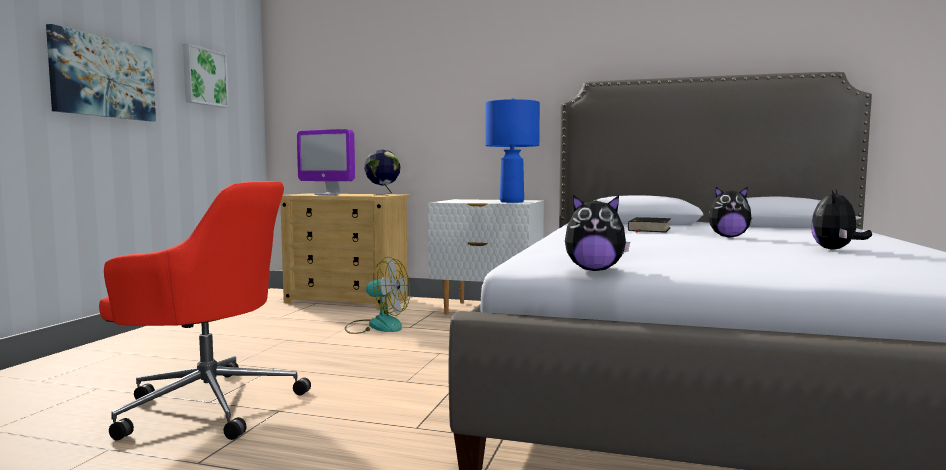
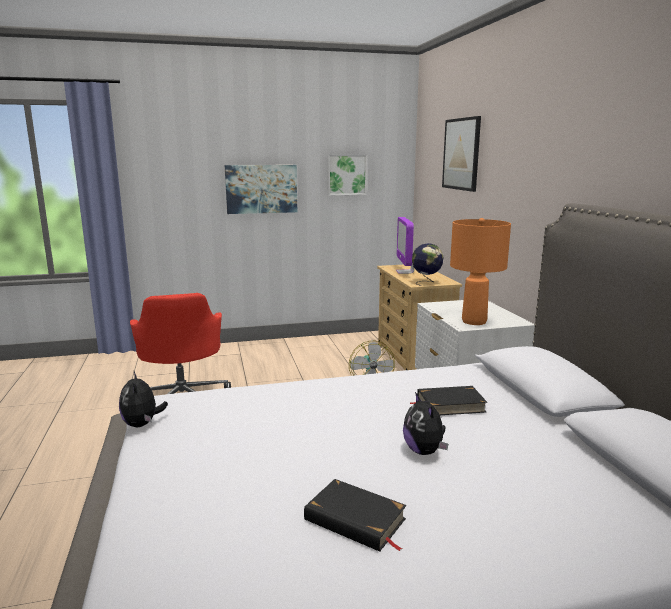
camera: 60 degrees right, 10 degrees up
blue table lamp [485,98,540,203] -> orange table lamp [450,218,511,325]
plush toy [811,190,872,250] -> black book [304,479,406,552]
none -> picture [442,116,481,192]

